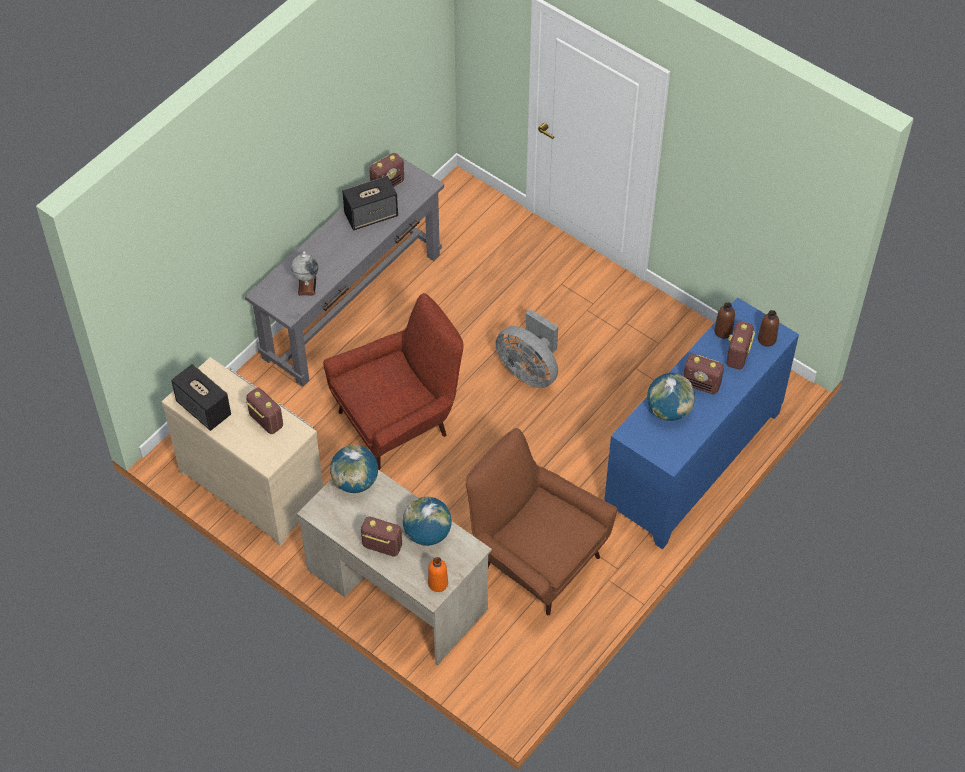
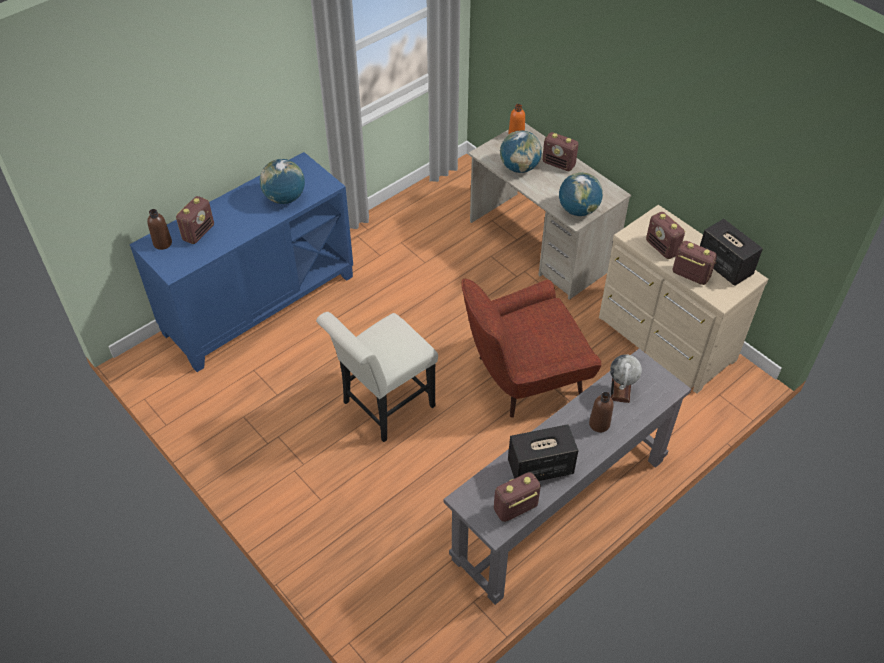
camera: 170 degrees left, 5 degrees down
brown armchair [466,428,617,615] -> none
grey fan [495,309,558,388] -> white chair [316,312,438,442]
radio [683,354,724,394] -> radio moved to [673,241,717,285]
brown bottle [714,302,735,339] -> brown bottle moved to [589,392,614,432]

